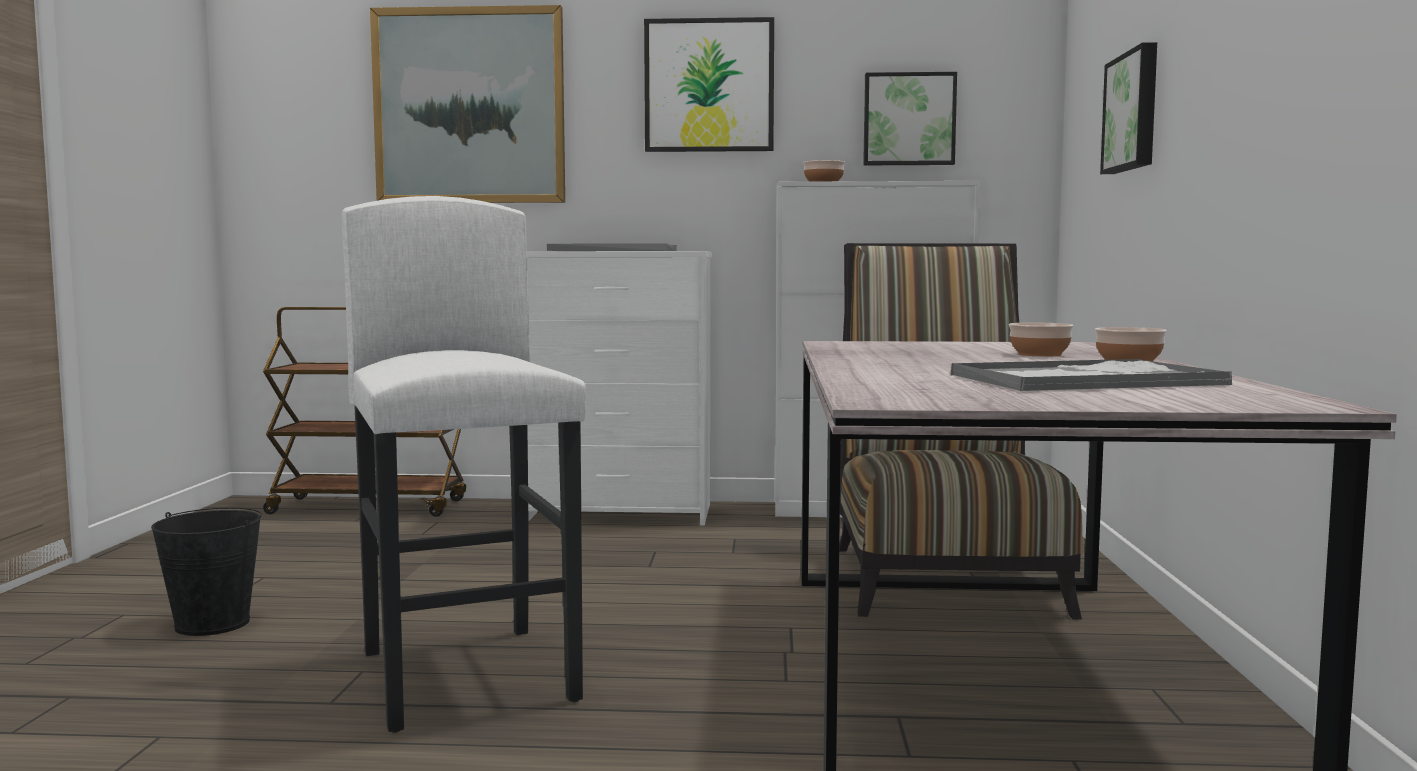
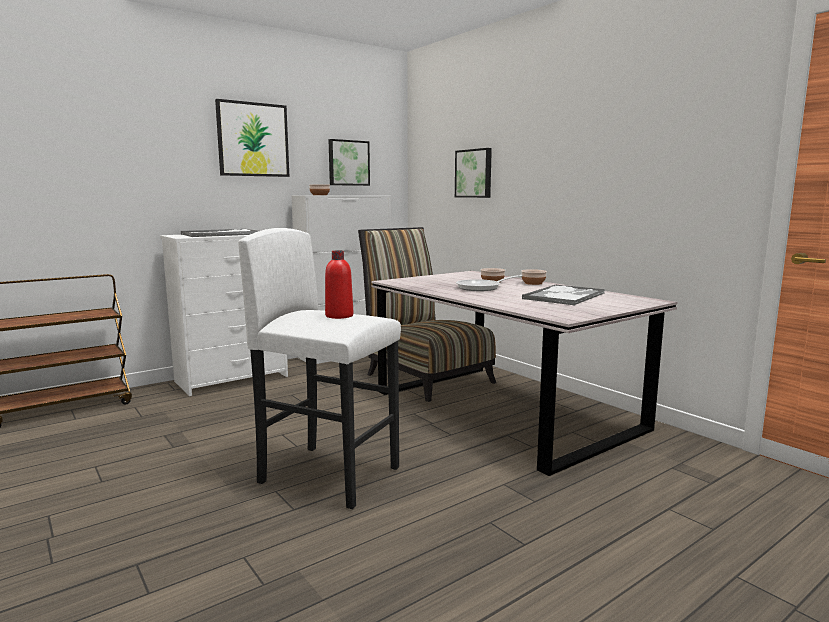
camera: 40 degrees left, 5 degrees up
black bucket [151,508,262,636] -> none
picture [370,5,565,203] -> none
none -> red bottle [325,250,353,319]
none -> frying pan [456,275,523,291]

